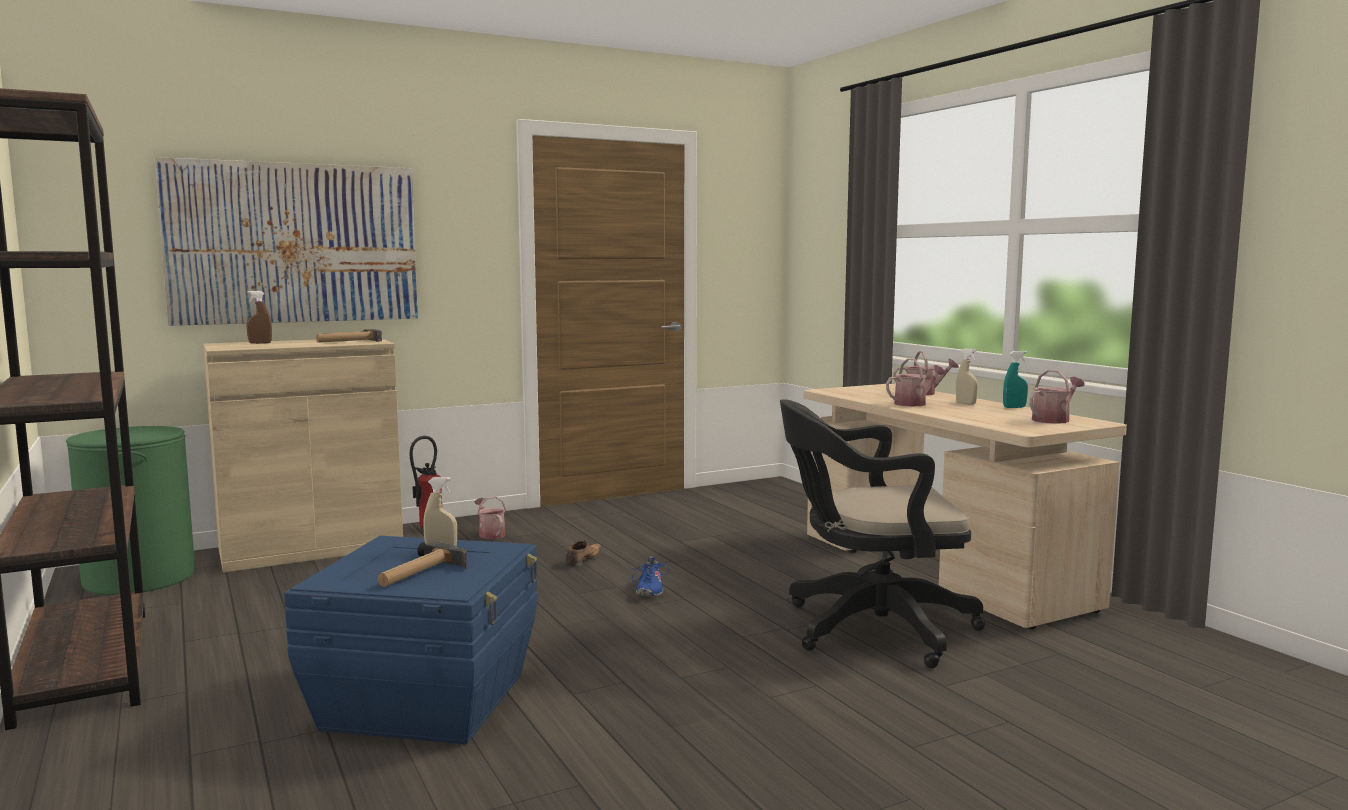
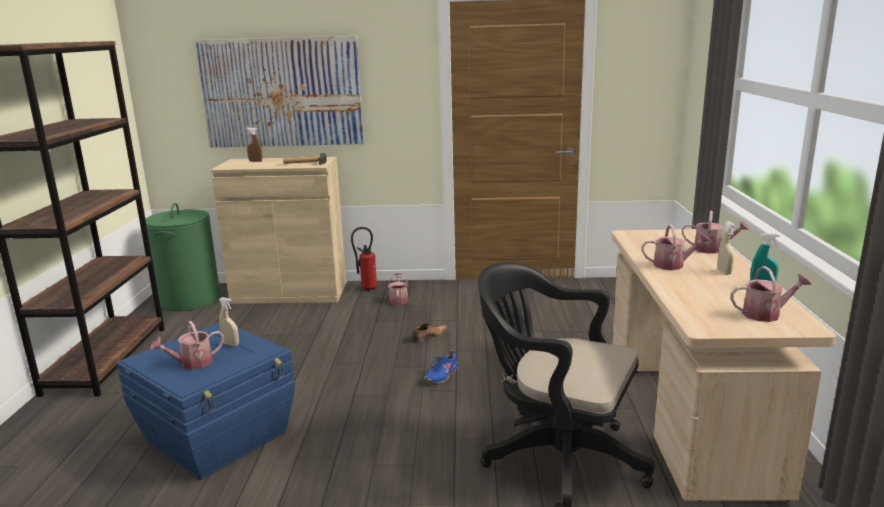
camera: 30 degrees right, 10 degrees up
hammer [378,542,467,587] -> watering can [151,321,224,369]

